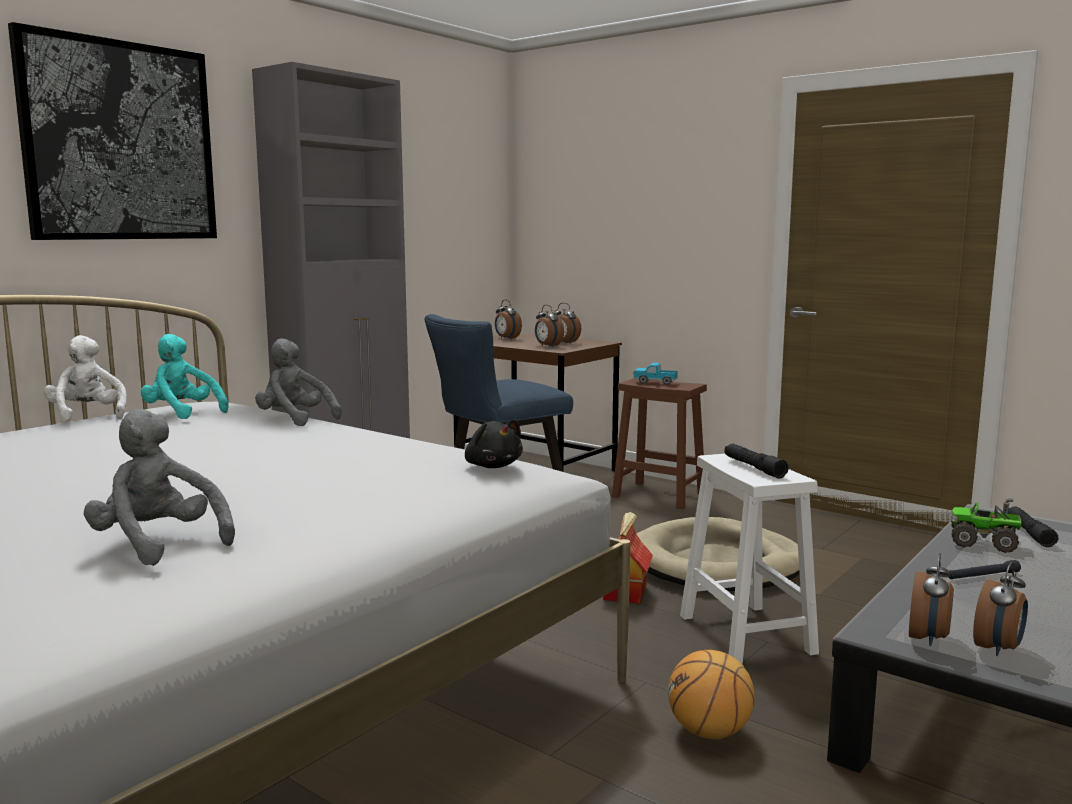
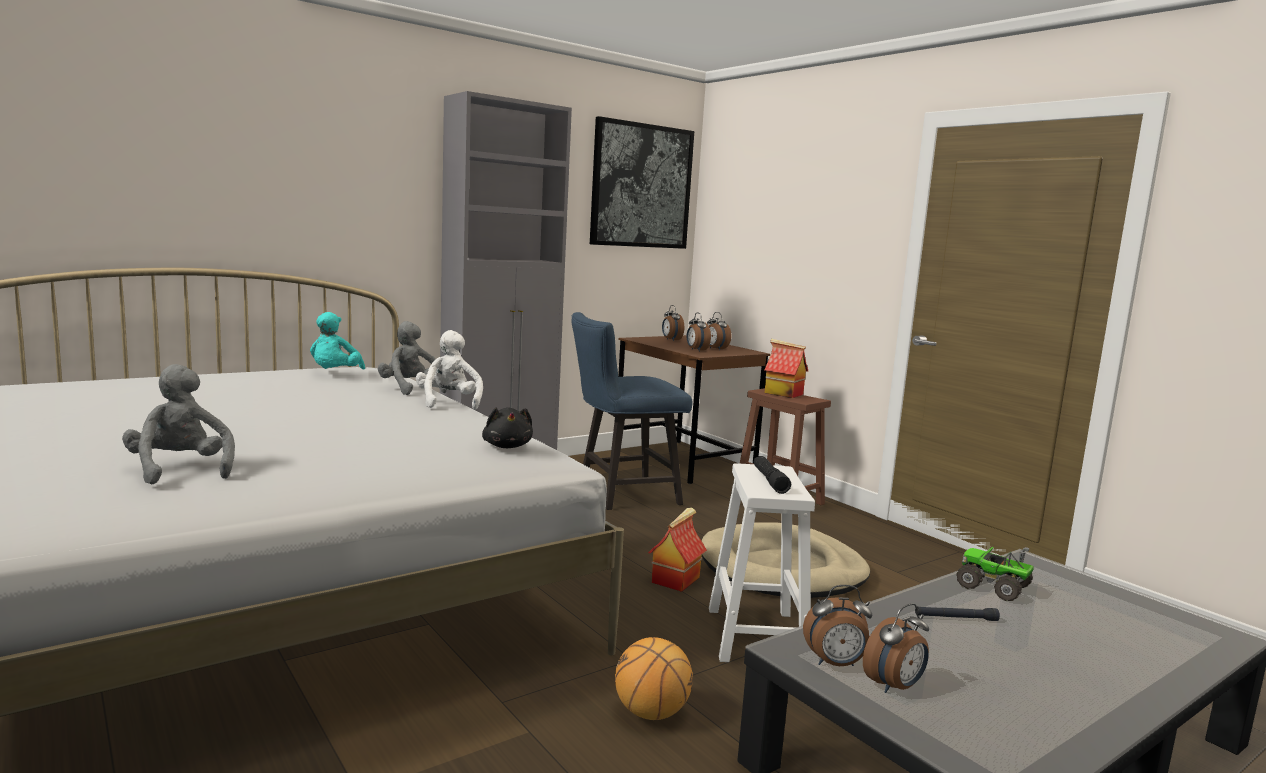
camera: 15 degrees right, 0 degrees up
picture [8,22,217,240] -> picture moved to [590,116,694,249]
white plush toy [44,335,127,422] -> white plush toy moved to [416,330,483,410]
turquoise plush toy [141,334,229,419] -> turquoise plush toy turned 135 degrees counterclockwise [310,312,365,369]
toy truck [633,363,678,385] -> toy house [765,339,808,398]
alarm clock [909,553,954,646] -> alarm clock turned 45 degrees clockwise [803,585,872,666]
black flashlight [1008,506,1059,547] -> none

